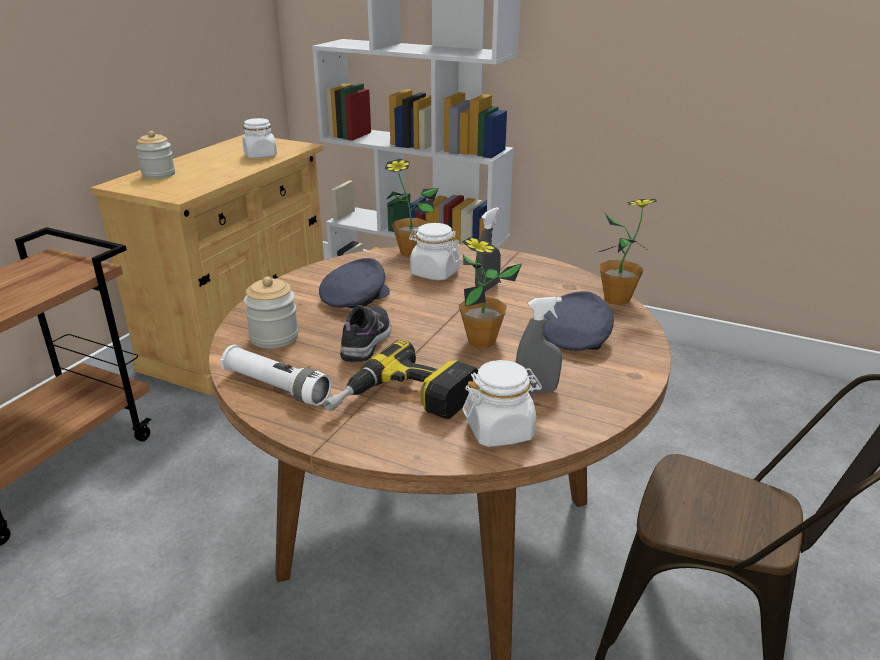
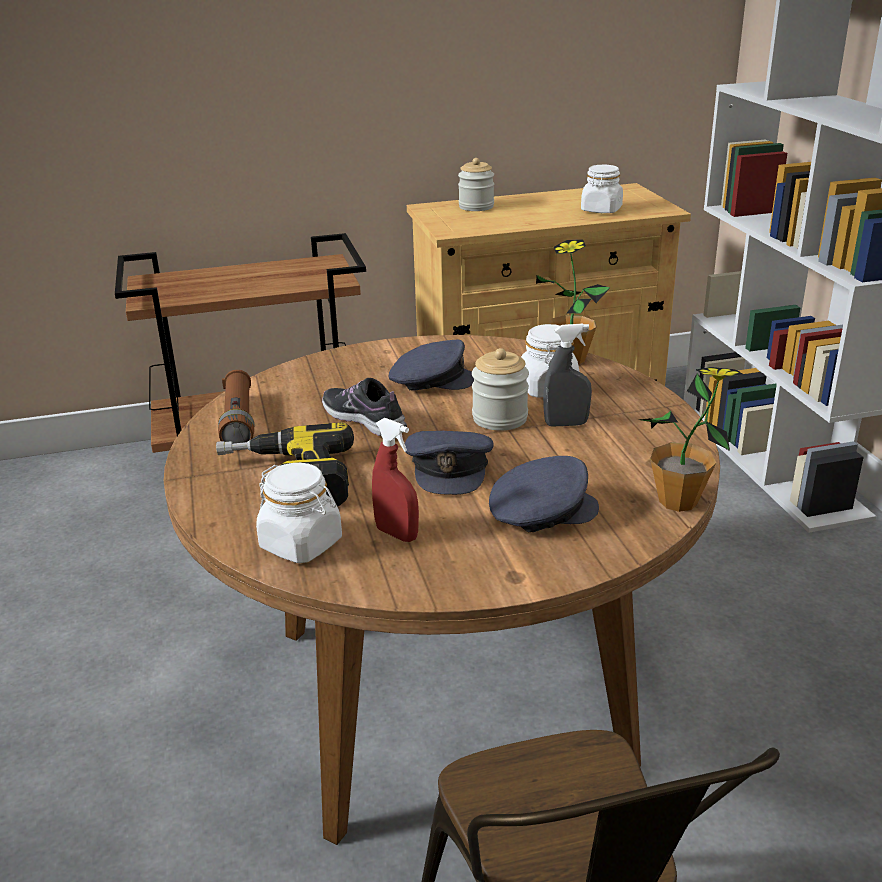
camera: 50 degrees right, 0 degrees up
white flashlight [220,345,332,406] -> brown flashlight [218,370,254,443]
jar [244,277,299,349] -> jar moved to [472,348,529,431]
shoe [340,305,391,362] -> shoe turned 105 degrees counterclockwise [322,378,407,436]
potted plant [459,237,522,348] -> grey cap [404,431,493,495]
grey spray bottle [516,297,562,394] -> red spray bottle [372,418,419,542]

